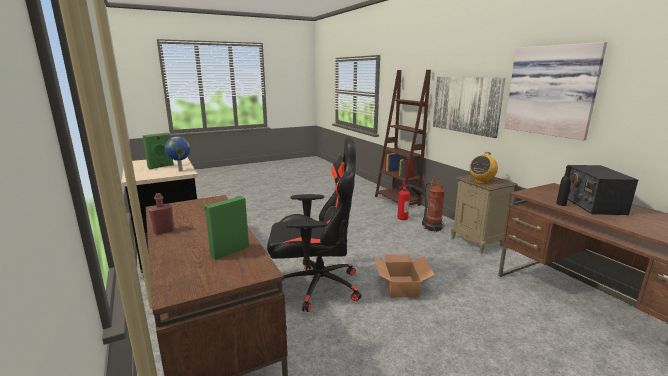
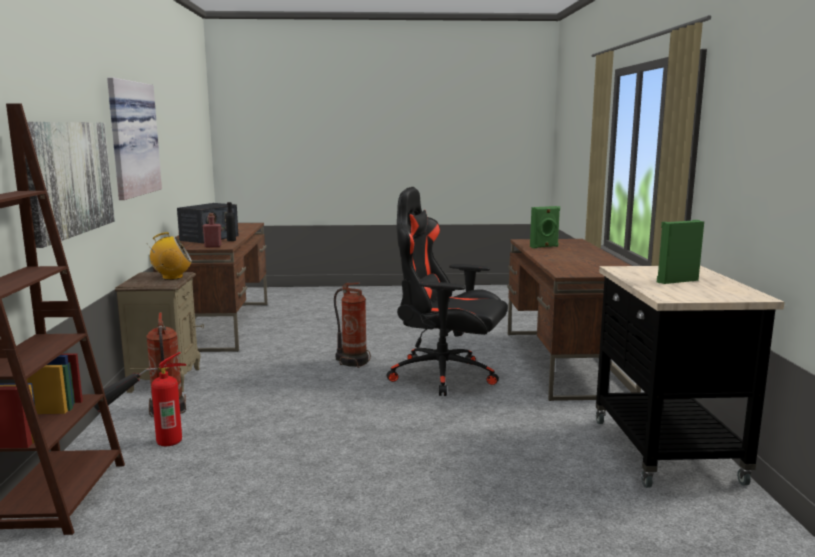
camera: 155 degrees left, 5 degrees down
red bottle [148,193,174,235] -> red bottle moved to [202,213,222,247]
globe [165,137,191,171] -> none
cardboard box [374,254,434,298] -> fire extinguisher [334,283,371,368]

